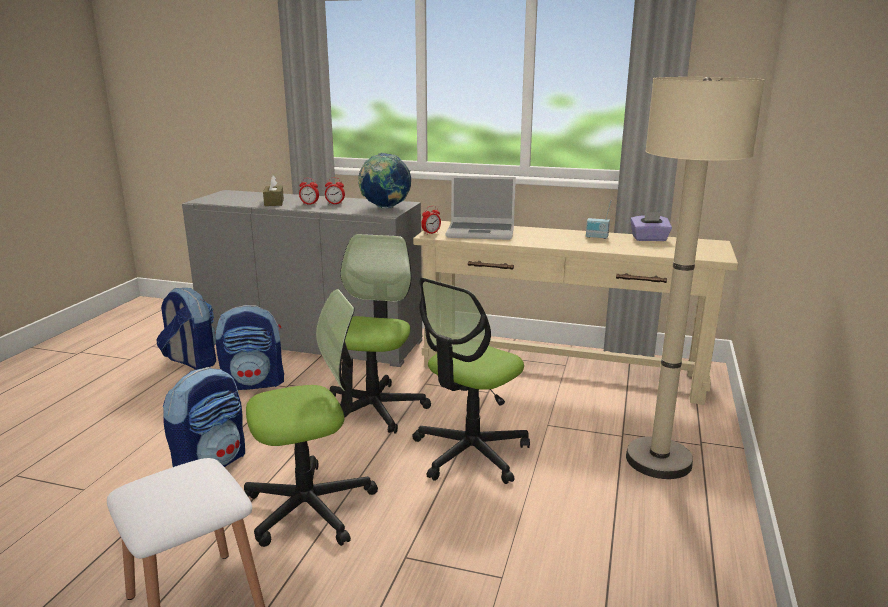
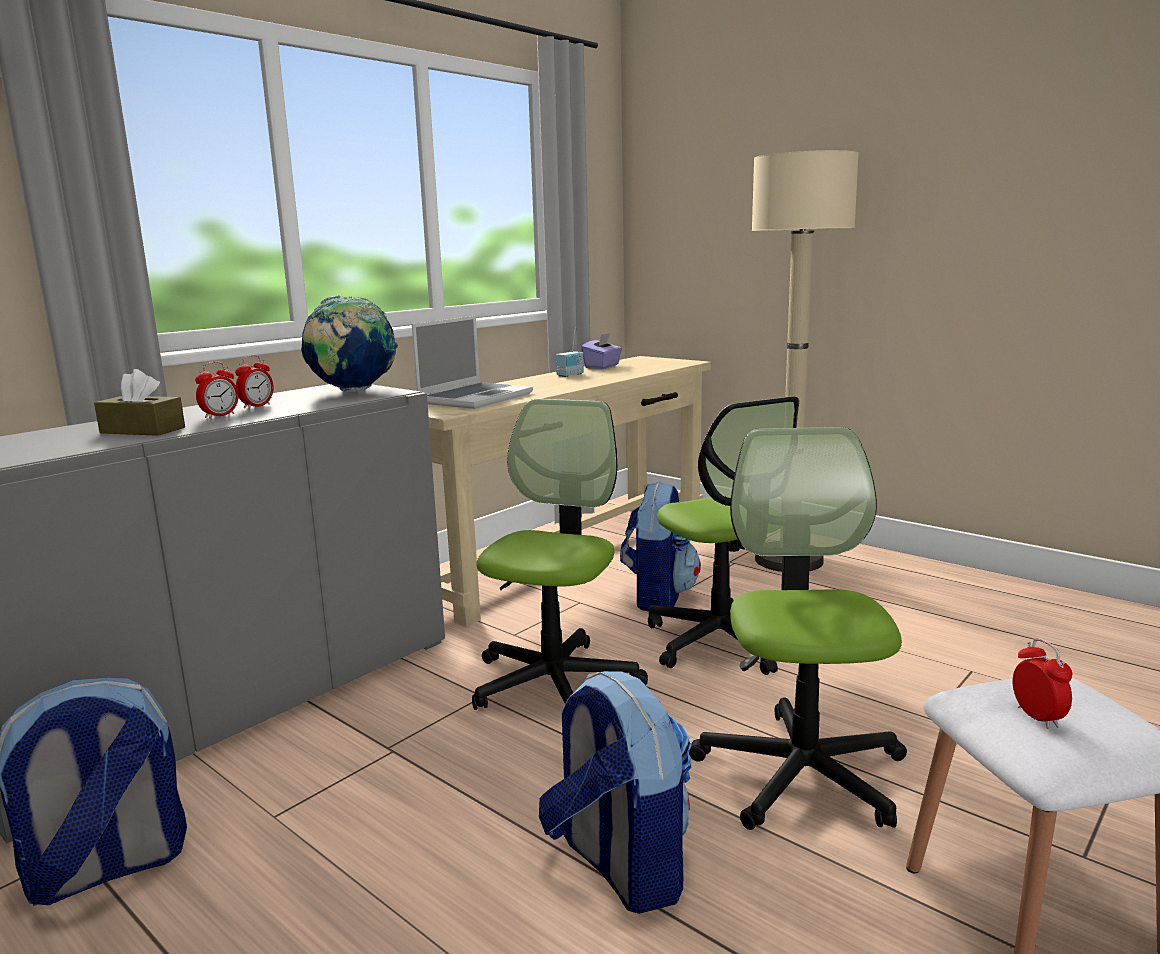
camera: 65 degrees left, 5 degrees down
backpack [216,305,284,390] -> backpack moved to [620,481,701,611]
office chair [330,234,431,433] -> office chair turned 75 degrees clockwise [472,399,648,710]
alarm clock [421,206,441,235] -> alarm clock moved to [1013,638,1072,729]

